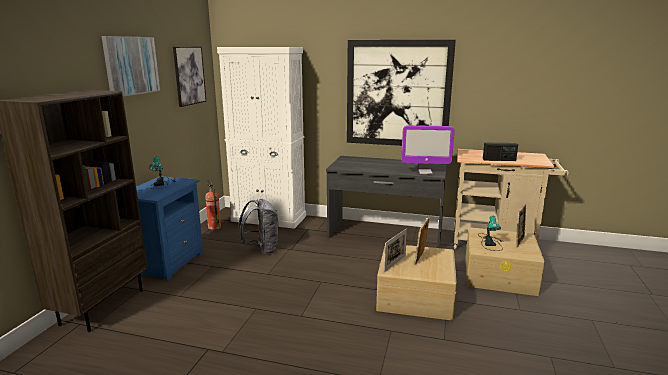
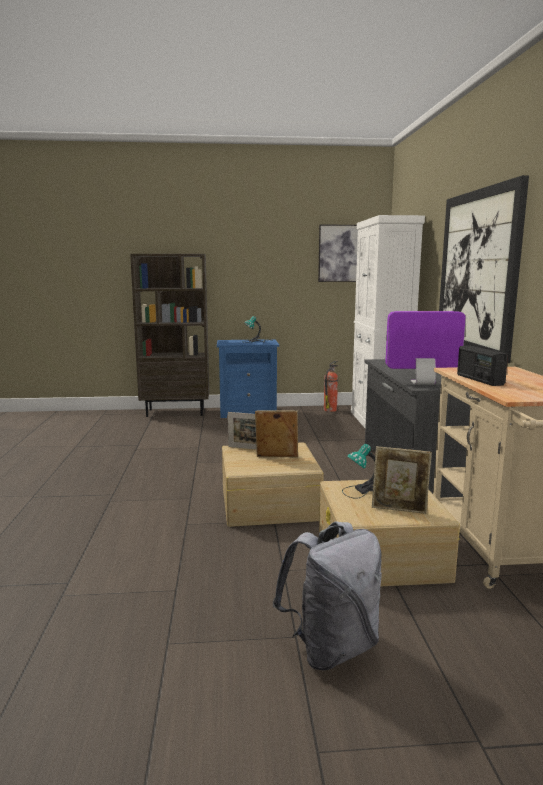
camera: 70 degrees right, 5 degrees down
picture [102,36,160,97] -> none
grey backpack [239,199,279,254] -> grey backpack moved to [273,521,382,670]
monitor [401,125,454,174] -> monitor turned 105 degrees clockwise [386,311,466,385]

